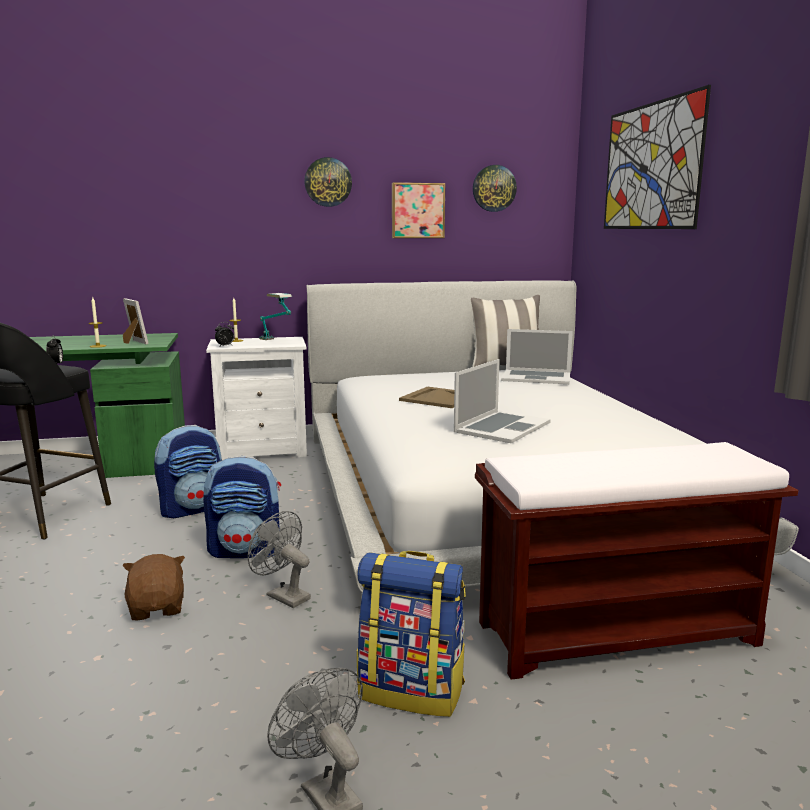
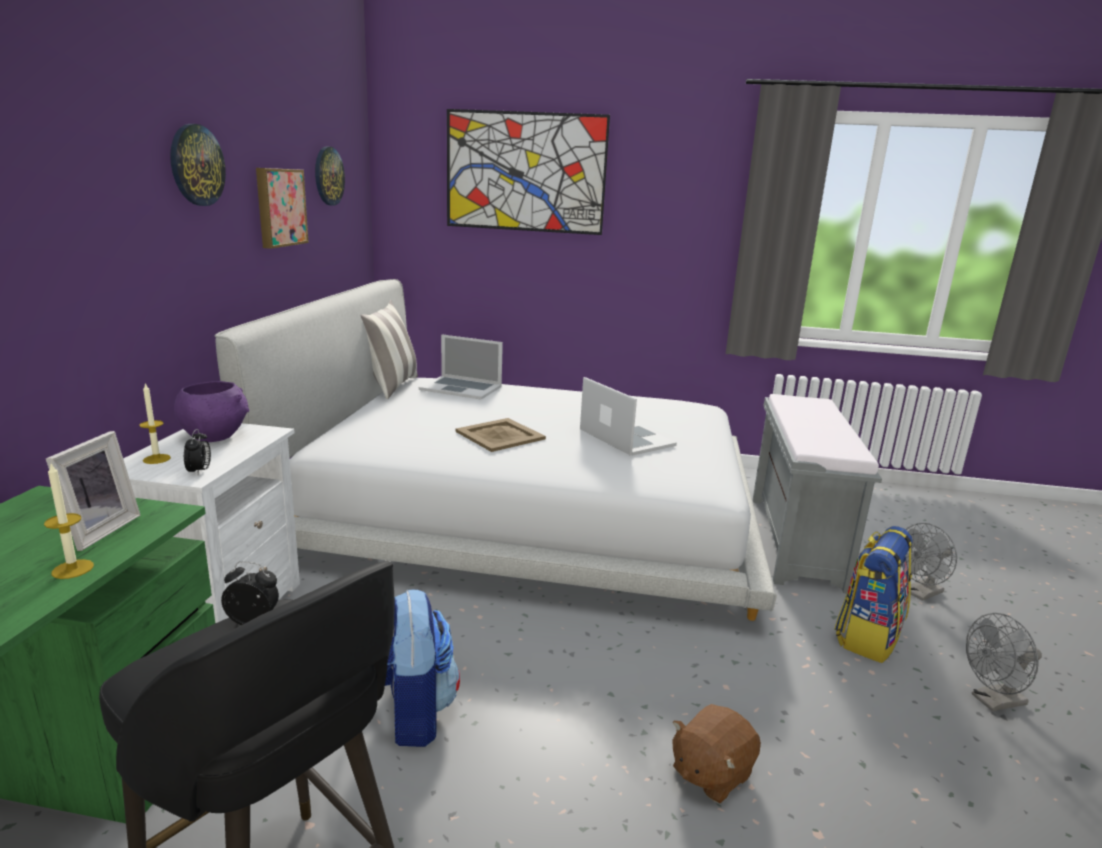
camera: 70 degrees left, 5 degrees up
picture frame [123,298,149,344] -> picture frame turned 120 degrees clockwise [46,431,141,551]
brown plush toy [123,554,185,620] -> brown plush toy turned 45 degrees counterclockwise [672,704,761,803]
backpack [203,456,281,558] -> none
grey fan [248,511,311,608] -> grey fan moved to [905,523,957,601]
table lamp [259,293,292,340] -> purple bowl [174,381,249,442]
brown bench [475,442,799,680] -> grey bench [753,394,882,594]
laptop [501,329,573,384] -> laptop turned 75 degrees clockwise [419,334,503,400]

